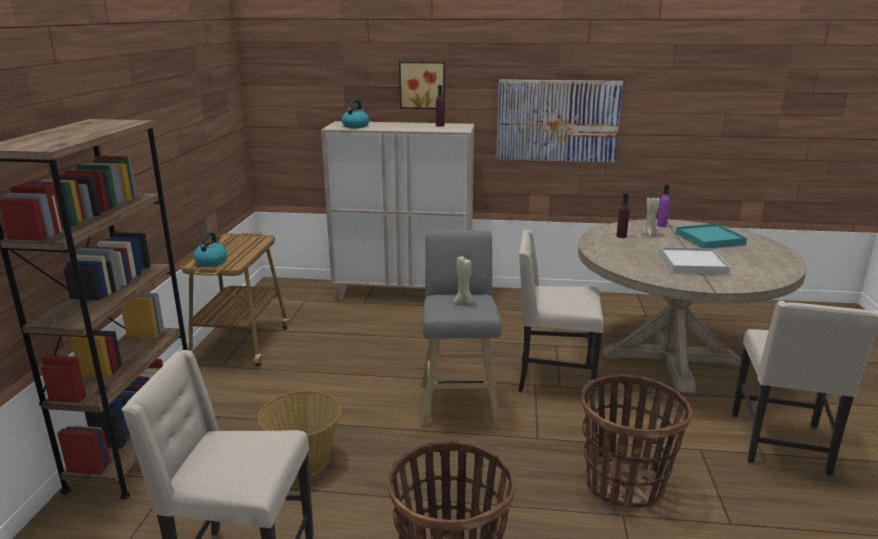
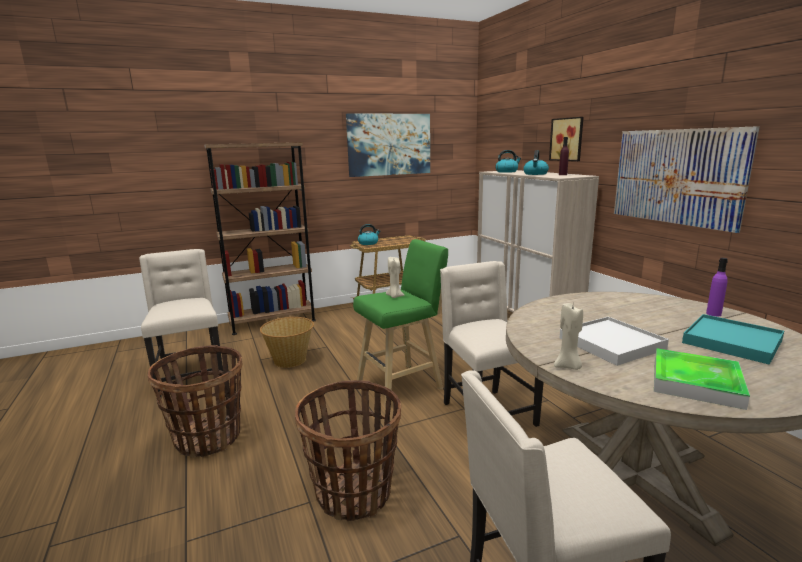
camera: 60 degrees right, 5 degrees down
grey stool [422,230,502,426] -> green stool [353,239,448,407]
purple bottle [617,193,629,238] -> none
beige candle [642,197,660,237] -> beige candle moved to [554,303,583,370]
none -> picture [346,114,430,177]
none -> kettle [523,150,549,175]
none -> tray [654,348,750,410]

